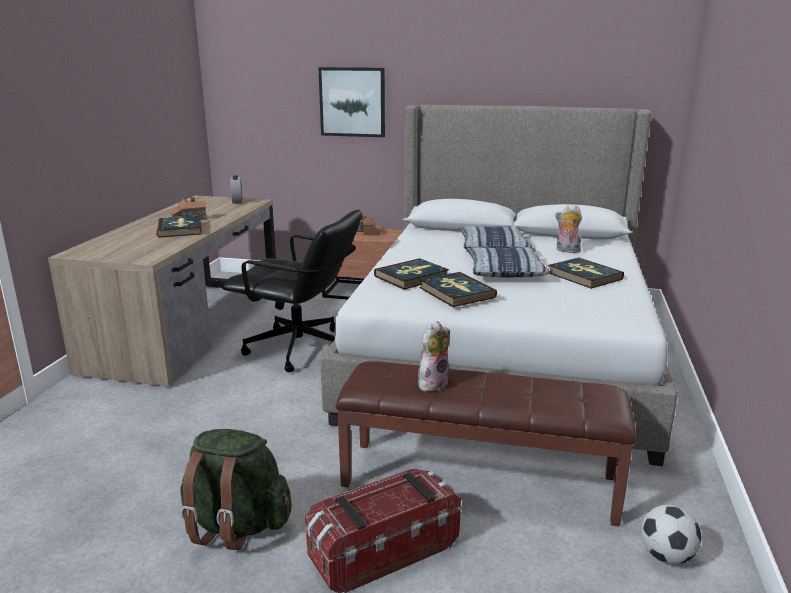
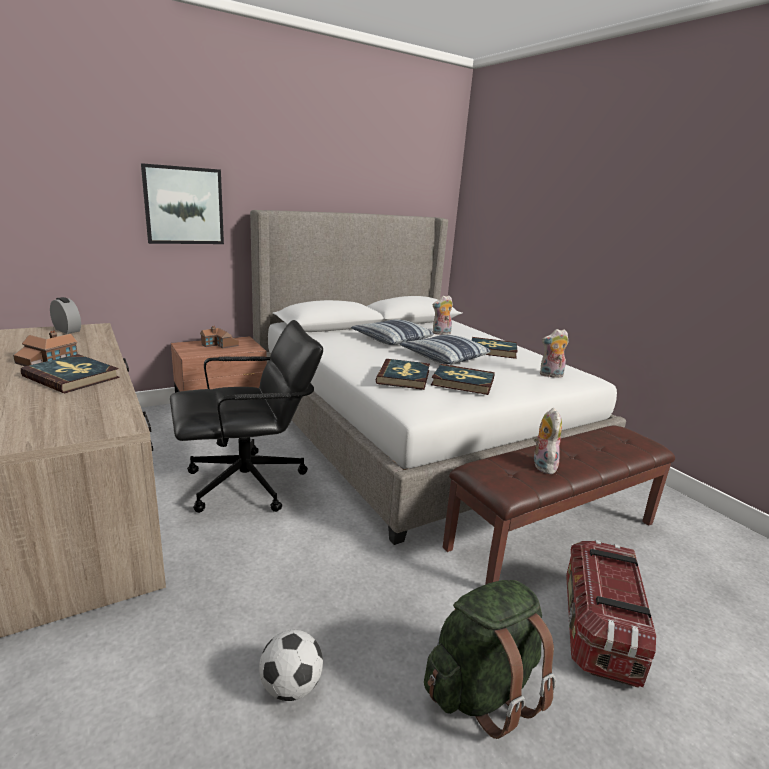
camera: 45 degrees left, 0 degrees up
football [641,505,701,564] -> football moved to [259,630,323,701]
none -> plush toy [540,329,569,378]

